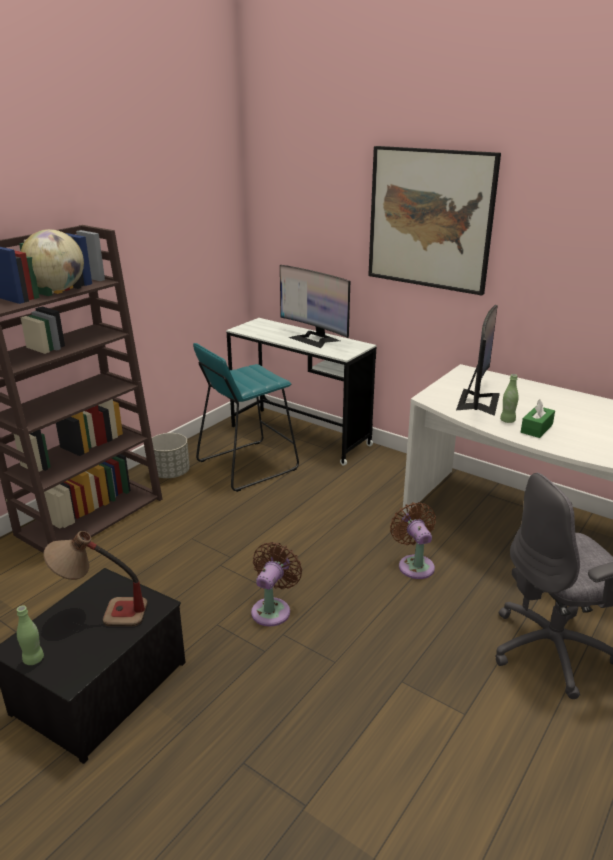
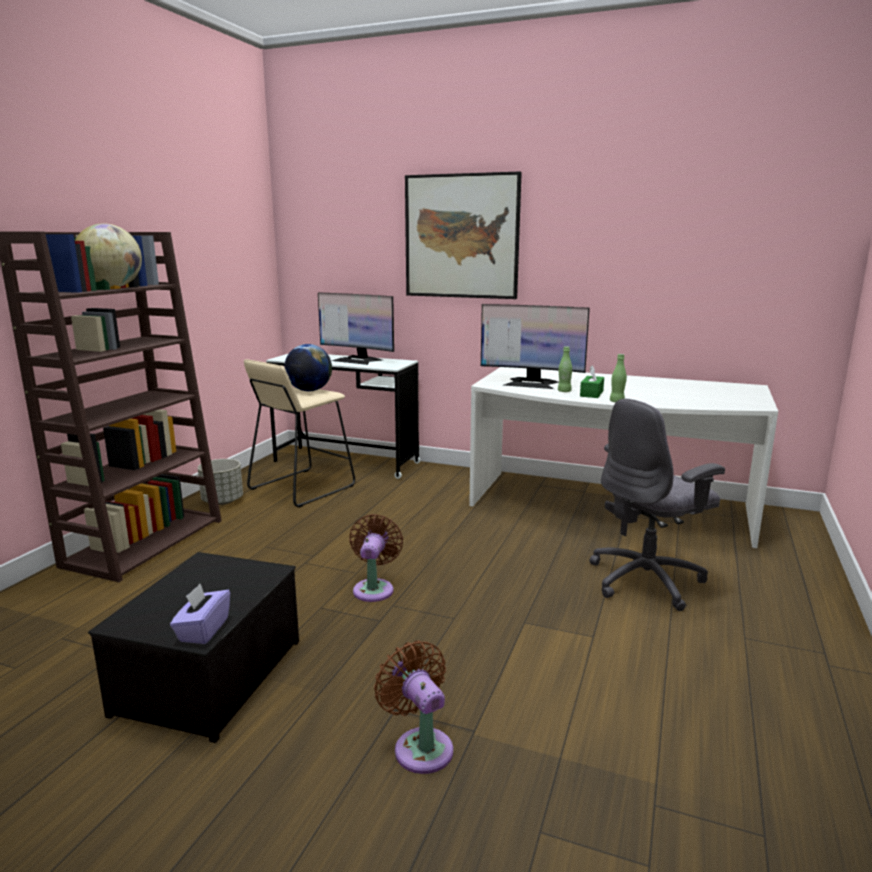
camera: 15 degrees left, 10 degrees down
green bottle [17,606,44,665] -> green bottle moved to [610,354,627,402]
table lamp [43,531,148,626] -> none
turquoise stool [193,343,299,492] -> beige stool [244,359,355,508]
brown fan [390,502,436,579] -> brown fan moved to [374,640,453,774]
monitor [456,305,500,416] -> monitor turned 105 degrees clockwise [481,304,590,389]
none -> purple tissue box [170,584,230,644]
none -> globe [284,344,332,391]

